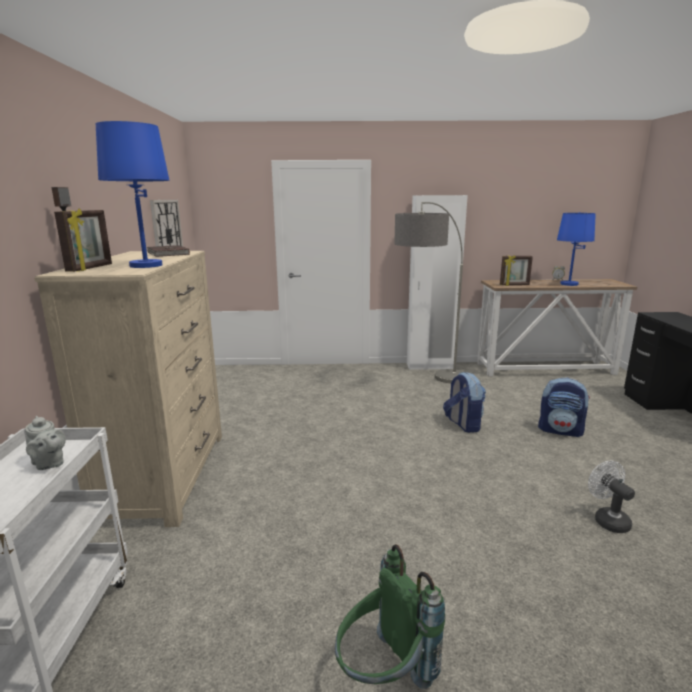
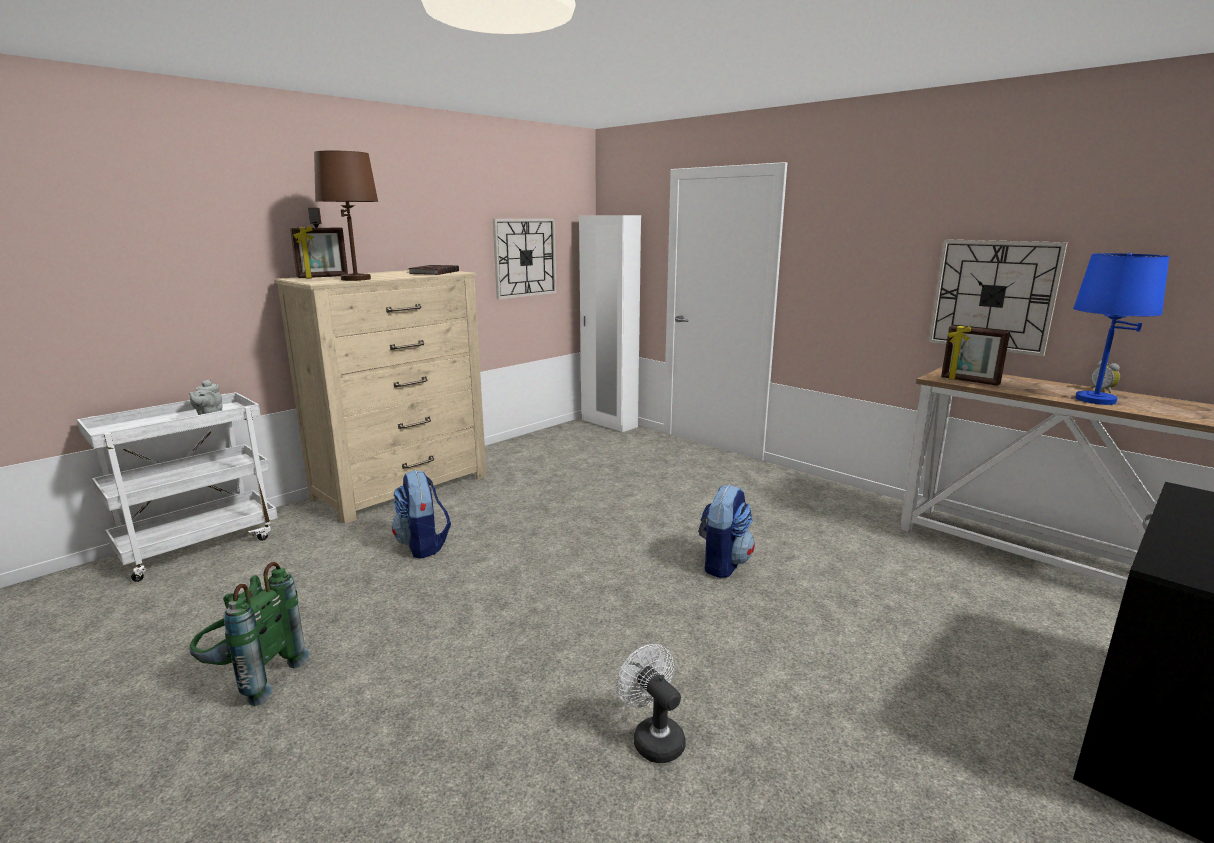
camera: 45 degrees right, 0 degrees up
blue table lamp [96,121,170,268] -> brown table lamp [314,150,378,281]
floor lamp [394,202,463,383] -> none
white wardrobe [407,195,468,370] -> white wardrobe moved to [579,215,641,432]
backpack [538,377,590,437] -> backpack moved to [392,470,451,559]
white fan [588,460,635,533] -> white fan turned 60 degrees counterclockwise [617,644,686,763]
none -> wall clock [928,239,1068,357]

